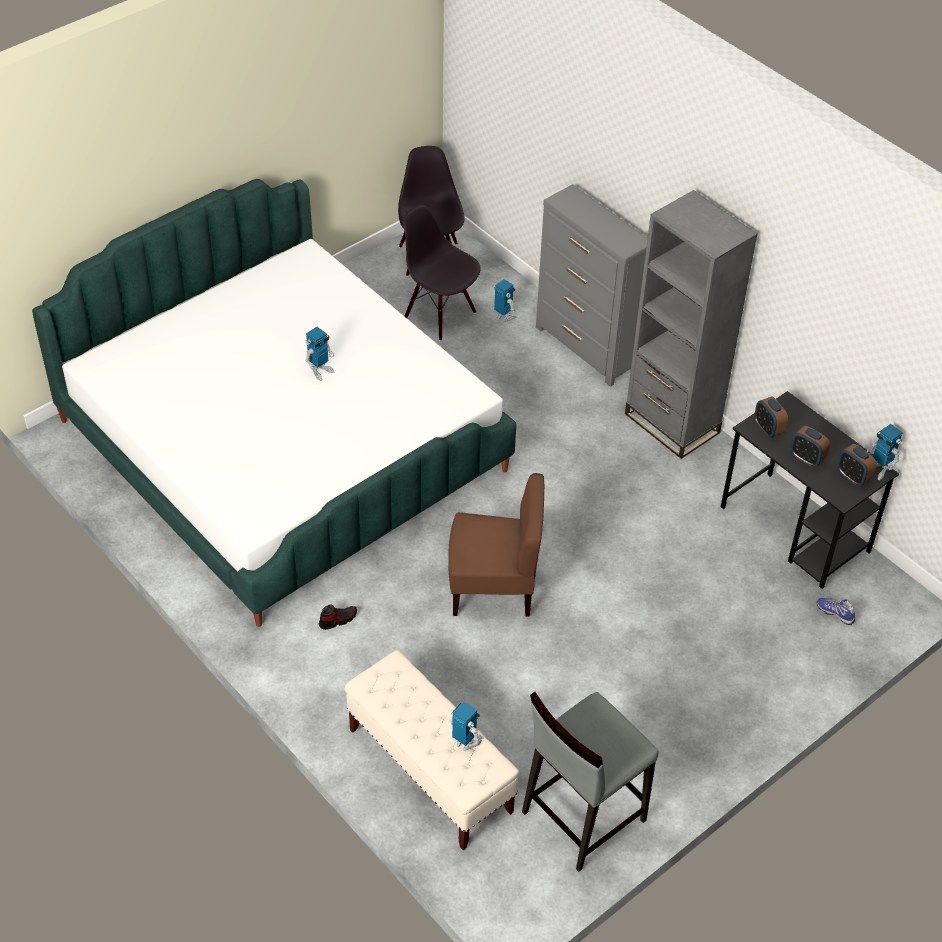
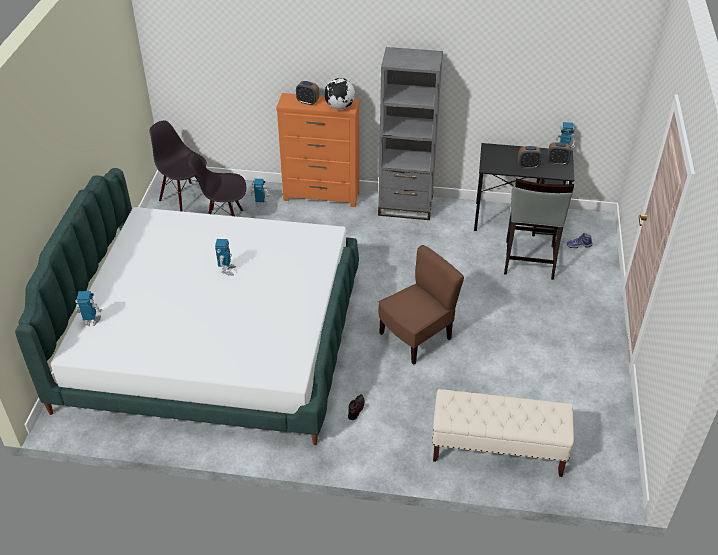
camera: 40 degrees left, 5 degrees down
toy robot [449,701,484,751] -> toy robot moved to [76,291,102,326]
grey stool [522,692,659,872] -> grey stool moved to [504,179,574,280]
grey dresser [536,184,648,387] -> orange dresser [276,93,360,207]
alarm clock [754,396,788,438] -> alarm clock moved to [296,81,319,105]
none -> globe [324,78,355,110]

